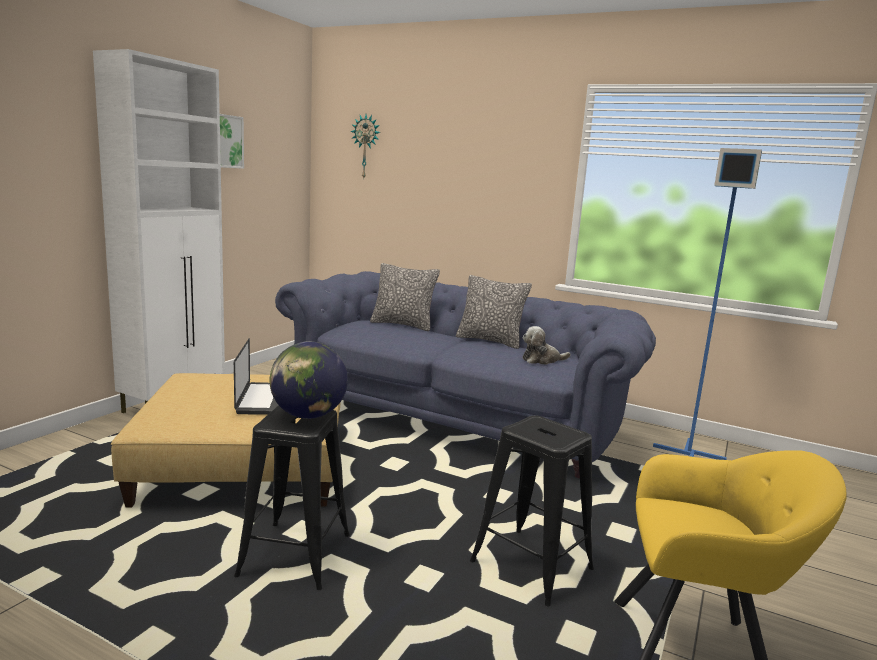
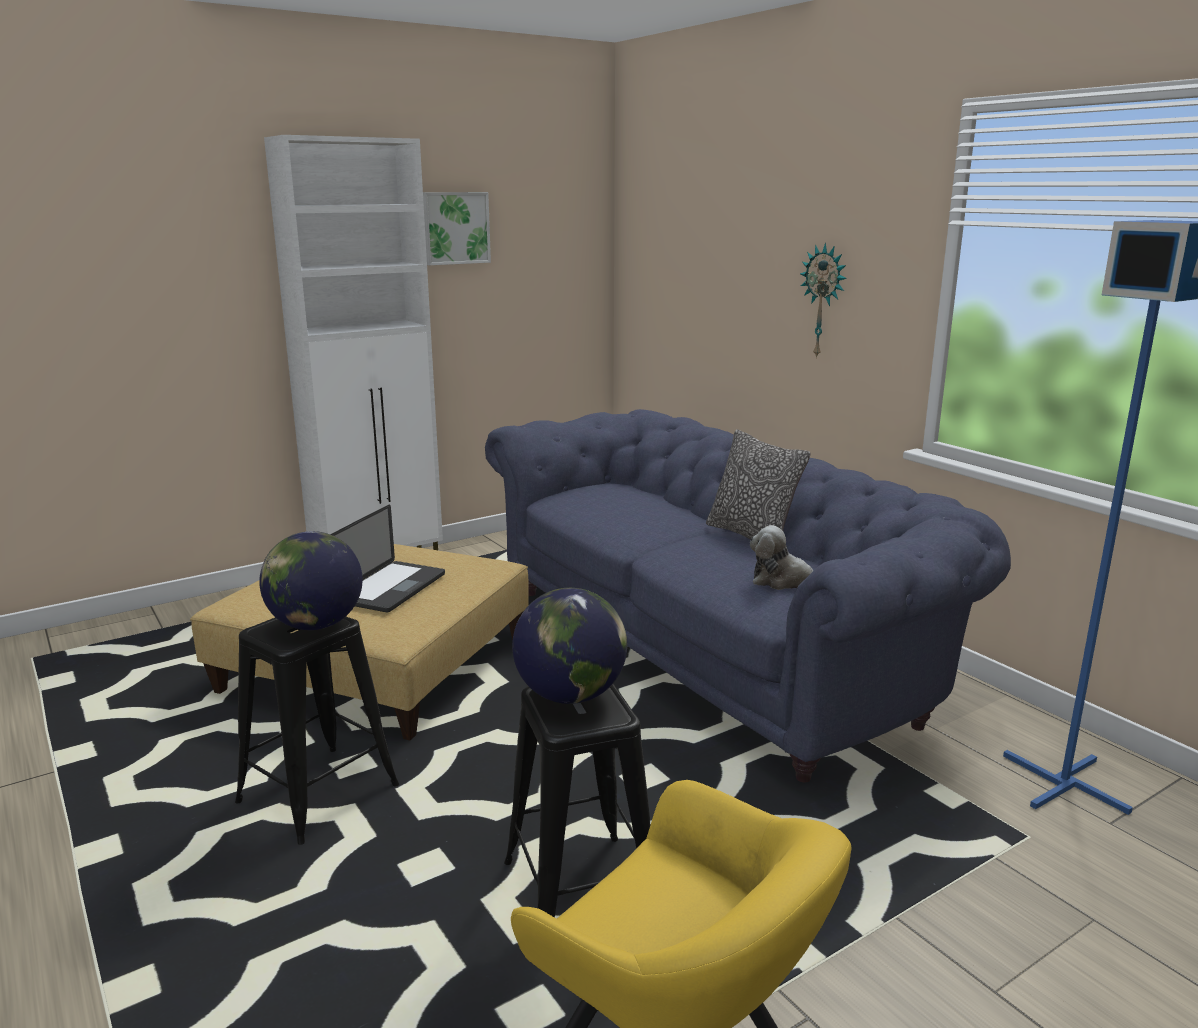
camera: 30 degrees right, 5 degrees up
wall clock [351,115,380,180] -> wall clock moved to [800,243,847,359]
pillow [370,263,440,331] -> none
none -> globe [512,588,627,704]

